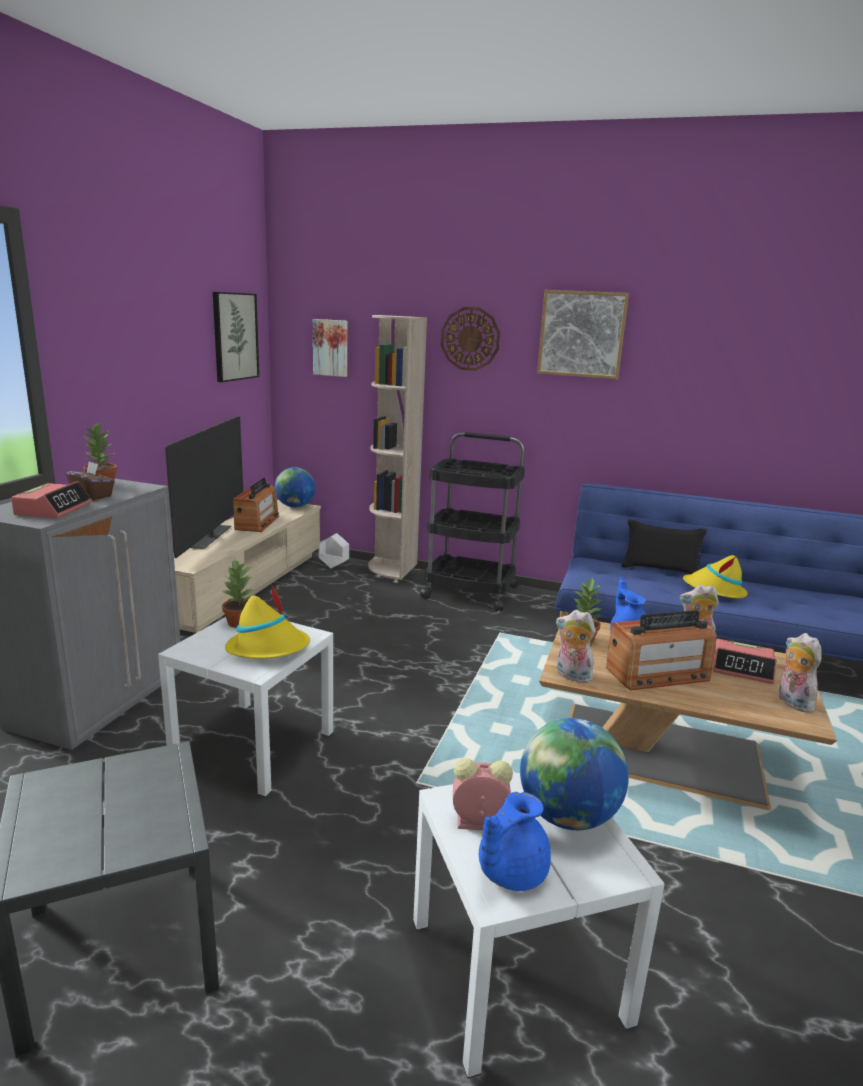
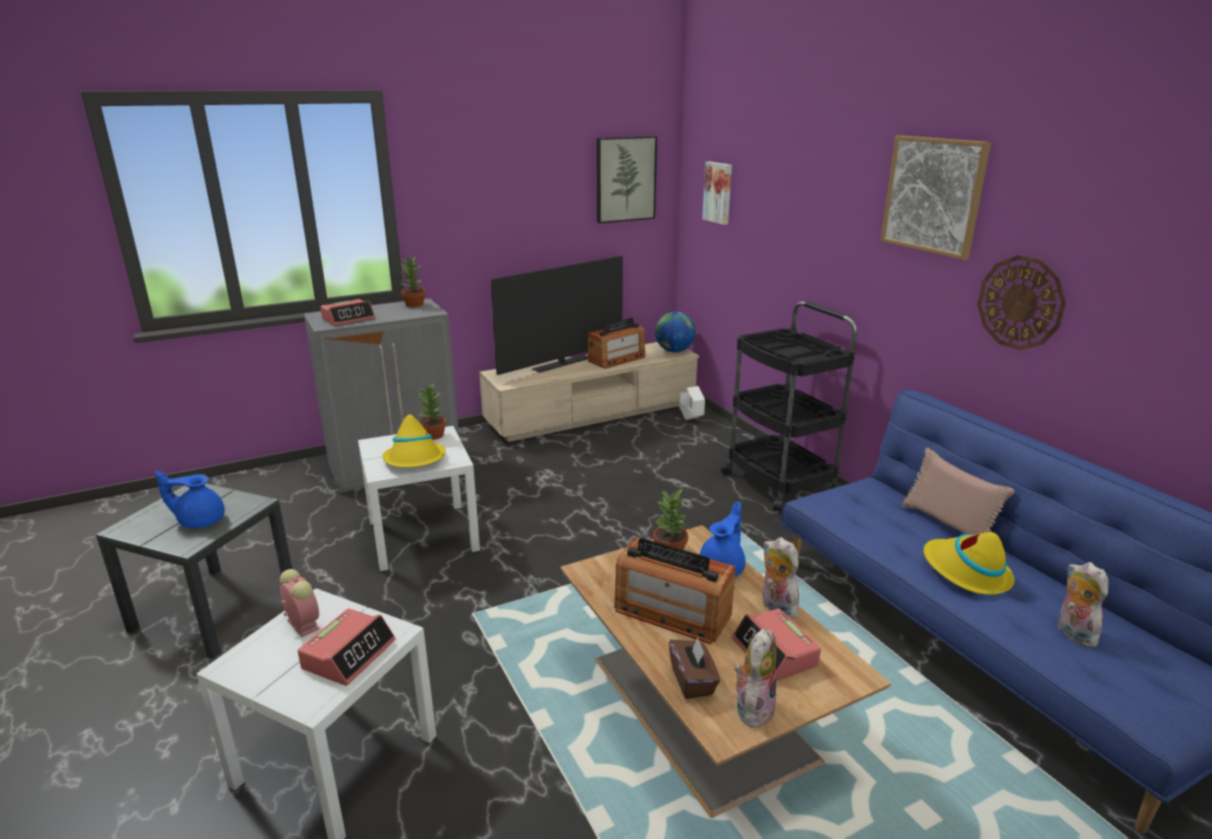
camera: 45 degrees right, 5 degrees up
brown tissue box [66,461,115,500] -> brown tissue box moved to [669,637,720,699]
beige bookcase [368,315,427,583] -> none
wall clock [441,307,500,371] -> wall clock moved to [977,255,1066,350]
blue teapot [479,792,551,891] -> blue teapot moved to [155,471,225,528]
globe [520,718,629,830] -> alarm clock [298,609,396,686]
plush toy [556,610,596,683] -> plush toy moved to [1058,562,1109,647]
black pillow [621,519,707,574] -> beige pillow [902,448,1015,535]

